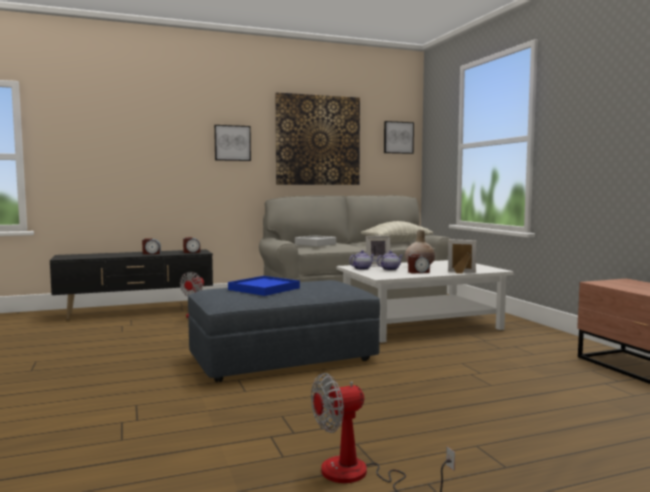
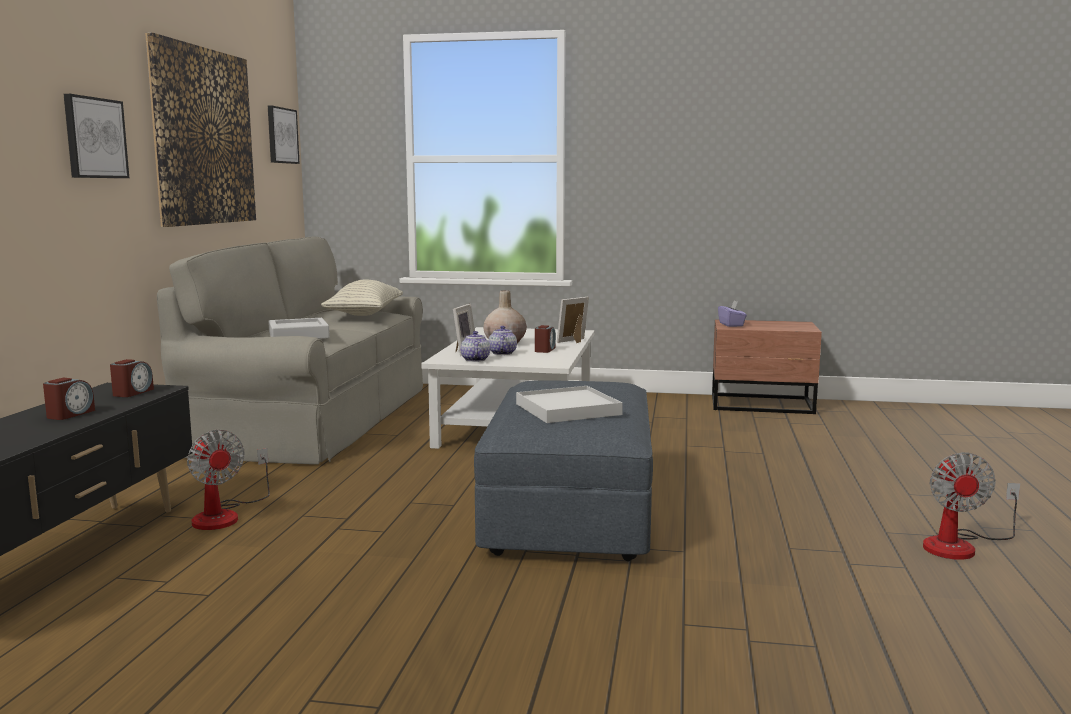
camera: 60 degrees left, 5 degrees up
blue tray [228,276,300,296] -> white tray [516,386,623,423]
none -> purple tissue box [718,301,747,327]

